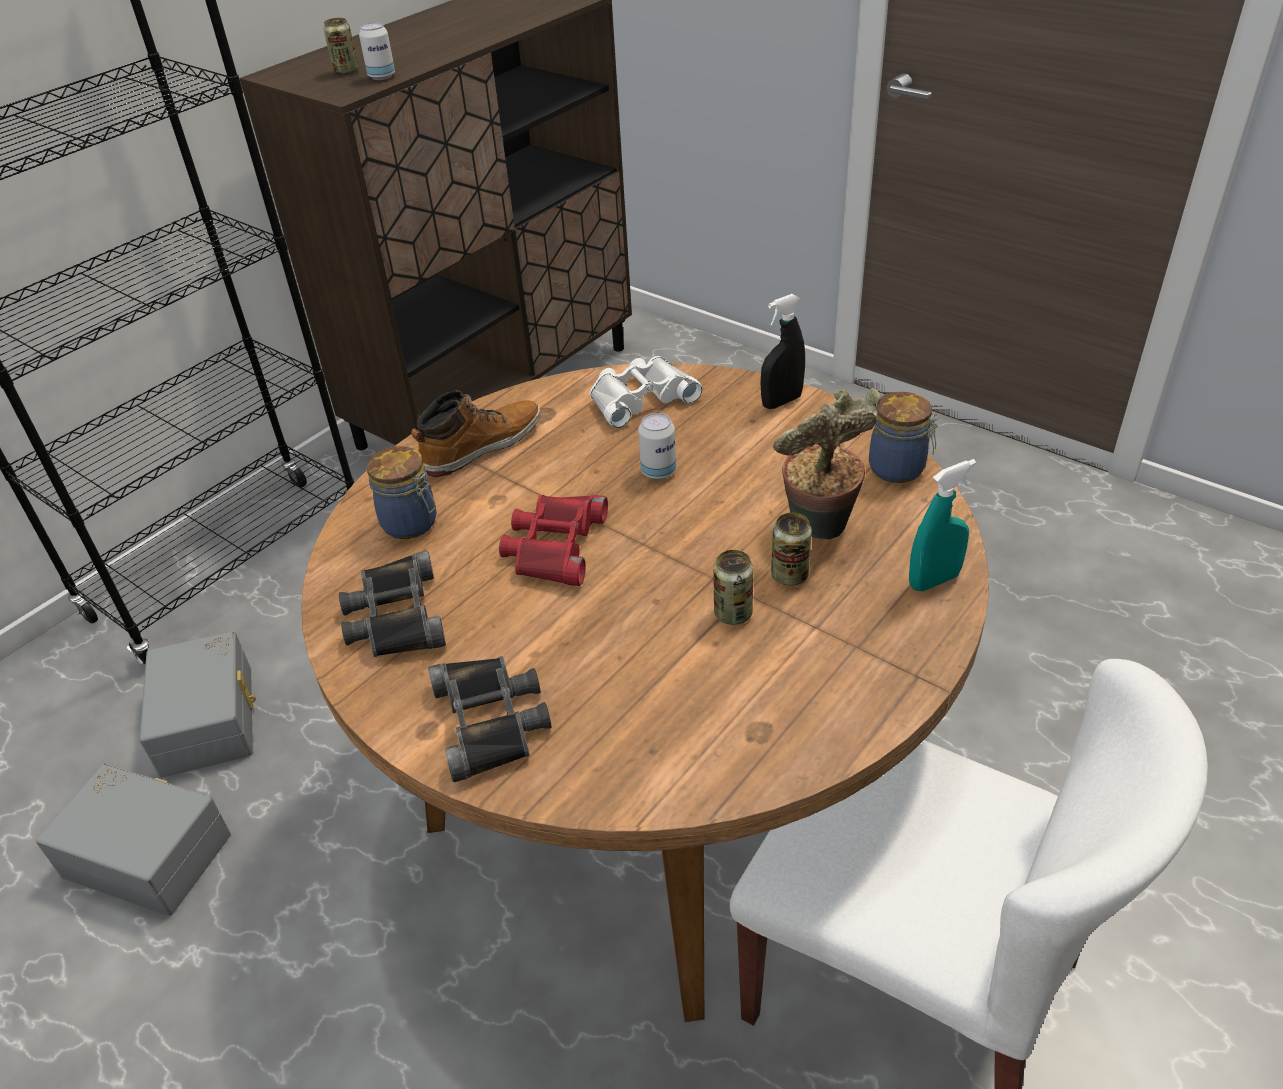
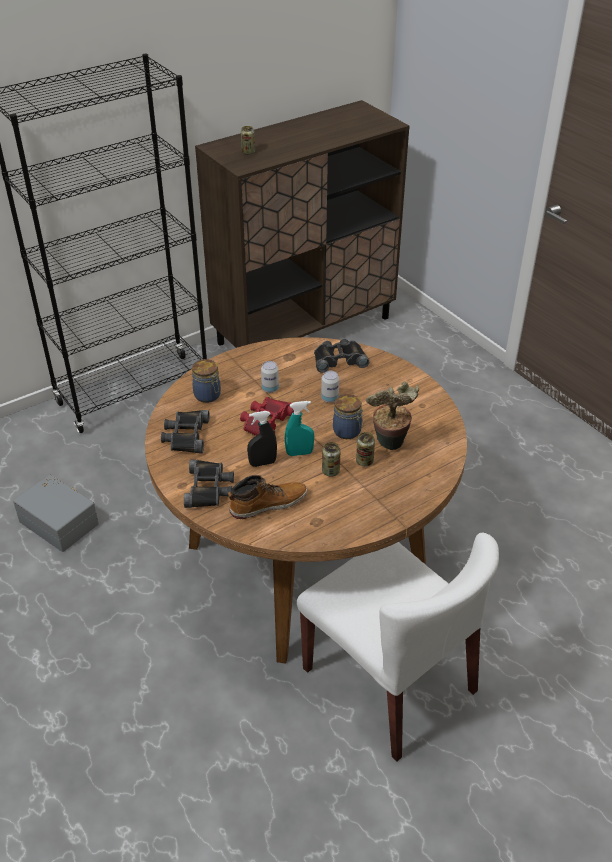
camera: 15 degrees right, 0 degrees up
grey storage box [139,631,256,778] -> none
can [359,22,395,80] -> can moved to [261,361,279,393]
boot [411,390,540,477] -> boot moved to [228,475,307,519]
white binoculars [590,356,703,428] -> black binoculars [314,339,369,373]
black spray bottle [760,294,805,409] -> black spray bottle moved to [247,411,277,467]
jar [869,391,939,483] -> jar moved to [333,394,363,439]
turquoise spray bottle [909,459,976,591] -> turquoise spray bottle moved to [285,401,314,456]

